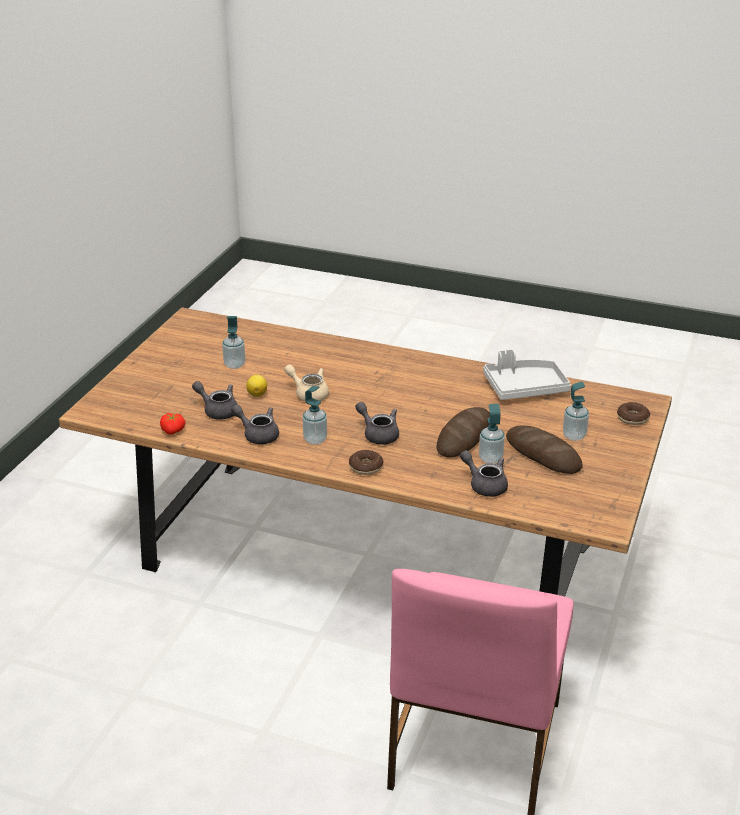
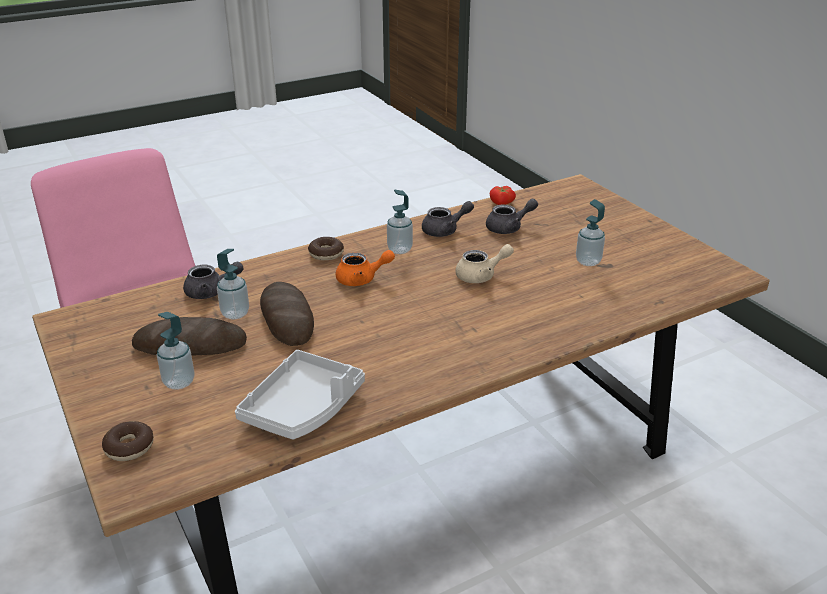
camera: 130 degrees right, 0 degrees up
lemon [246,375,267,397] -> none
grey teapot [355,402,399,445] -> orange teapot [336,250,395,286]

